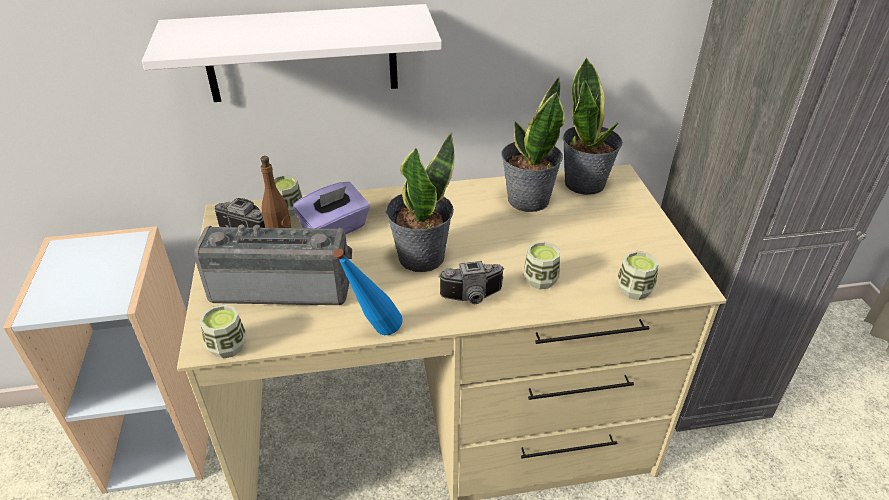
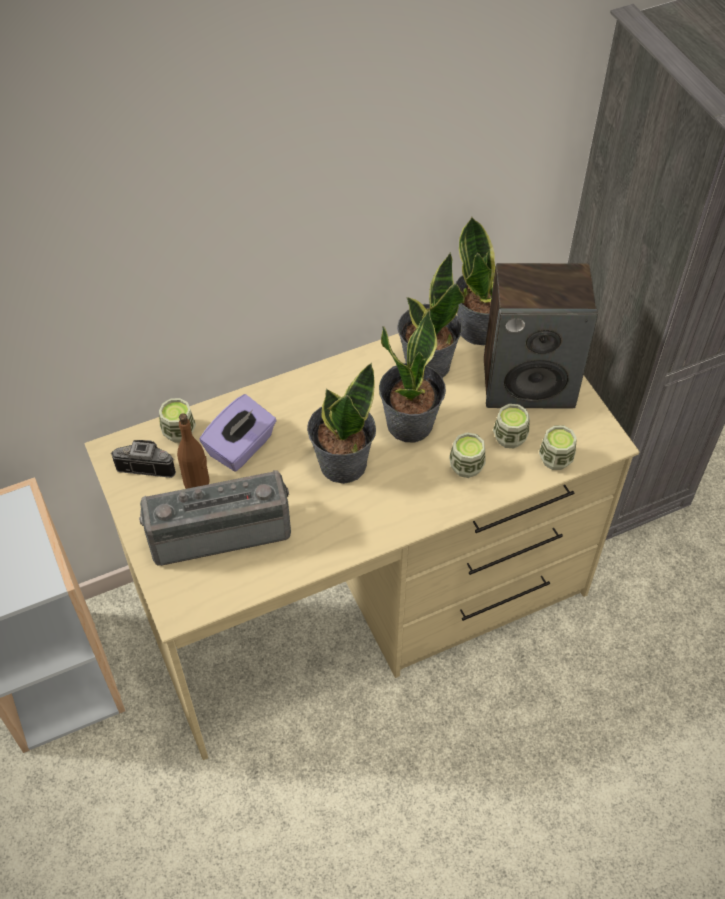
camera: 15 degrees left, 15 degrees up
white shelf [142,4,442,102] -> none
cup [200,305,247,359] -> cup moved to [493,404,530,448]
blue bottle [334,249,403,335] -> none
camera [438,261,504,304] -> none
none -> potted plant [379,310,446,442]
none -> speaker [484,263,598,408]

